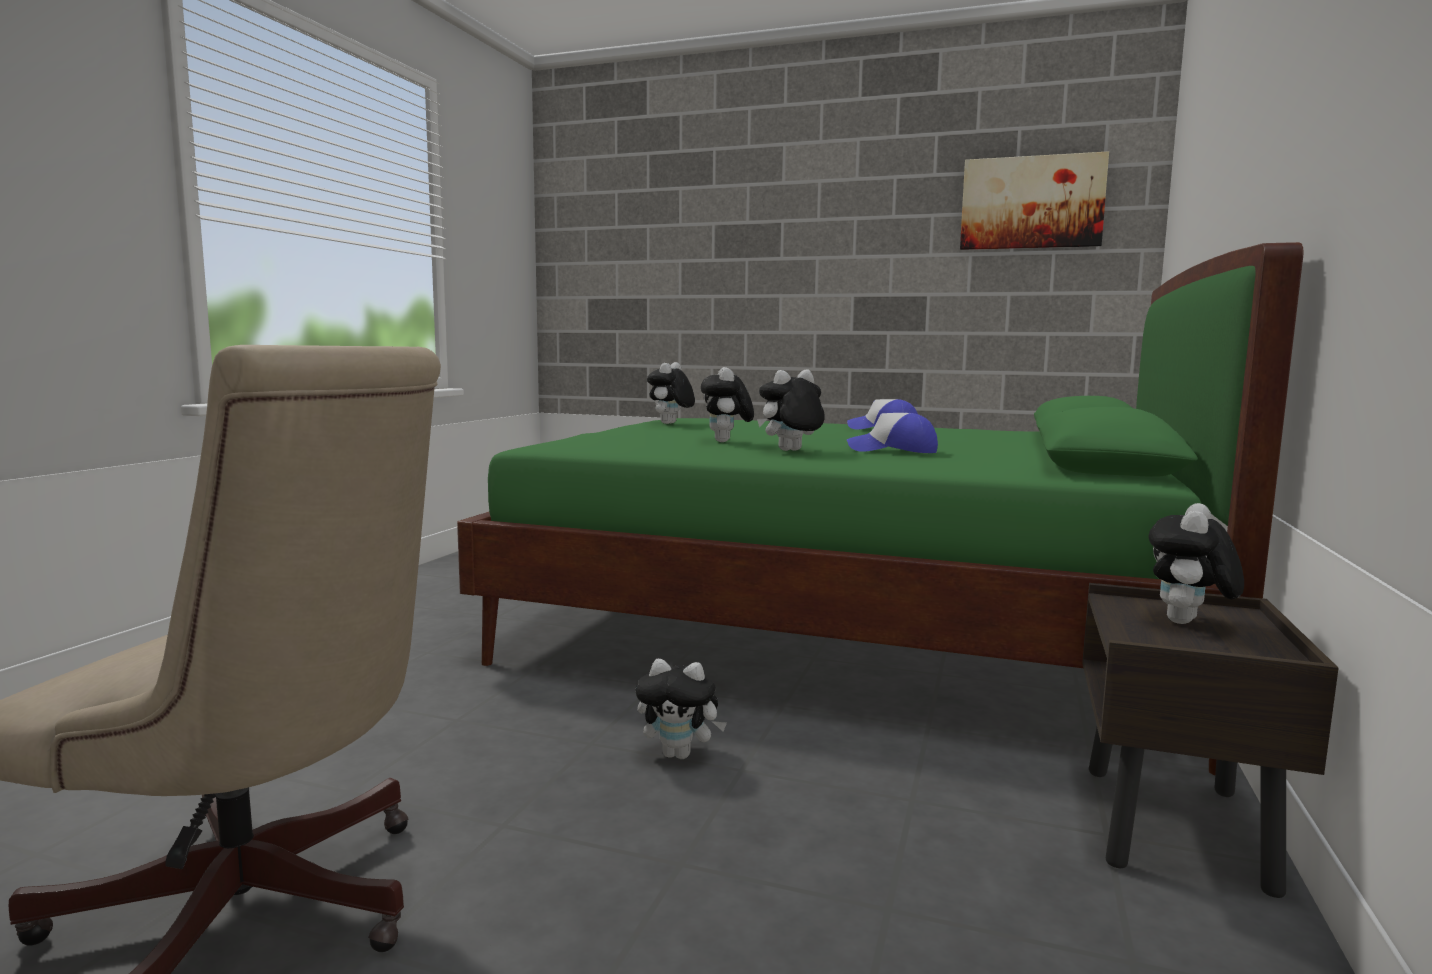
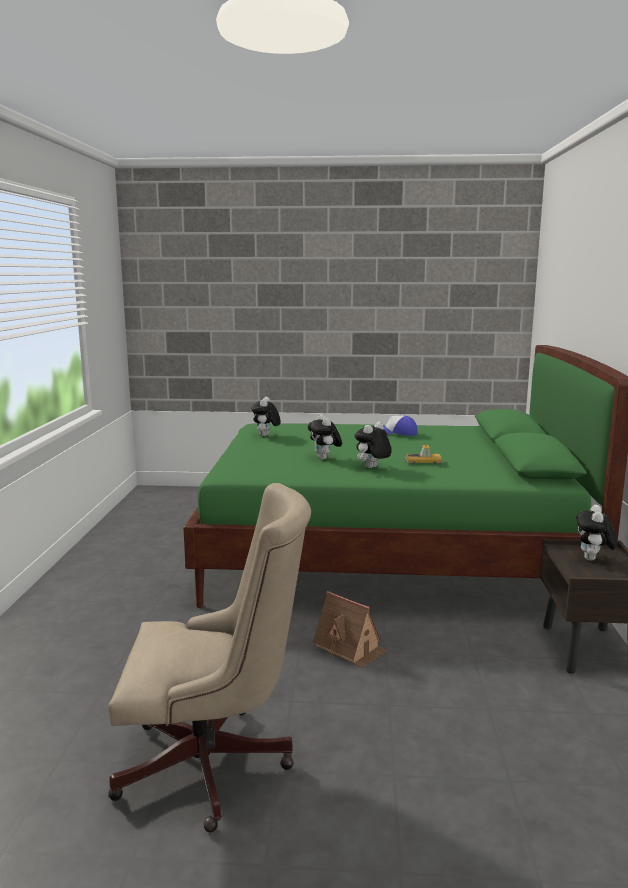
camera: 15 degrees left, 5 degrees up
plush toy [636,659,727,759] -> toy house [313,591,387,668]
cap [847,413,938,453] -> toy car [405,444,443,465]
picture [960,151,1109,250] -> none

